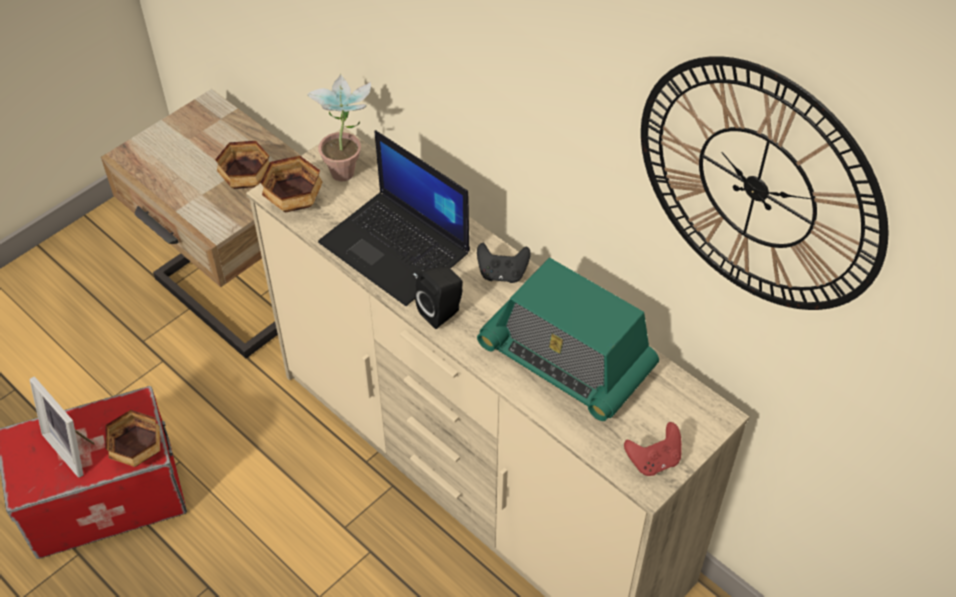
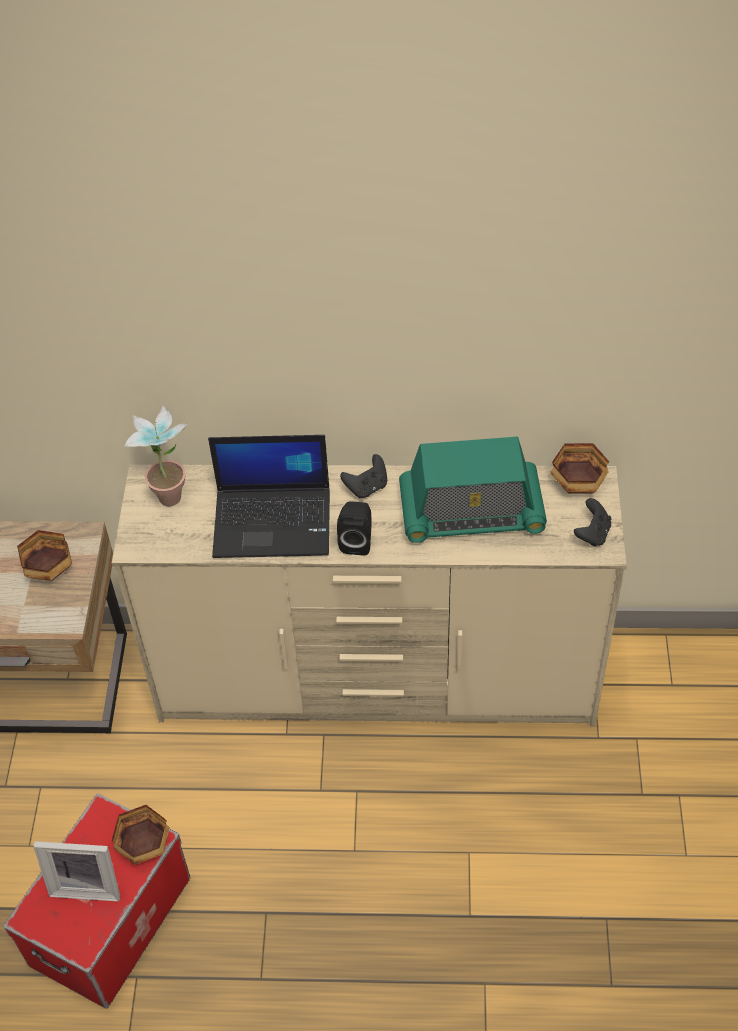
camera: 40 degrees left, 0 degrees up
bowl [261,156,323,213] -> bowl moved to [550,443,609,494]
red game controller [624,422,682,476] -> black game controller [574,498,611,547]
wall clock [641,56,889,310] -> none

